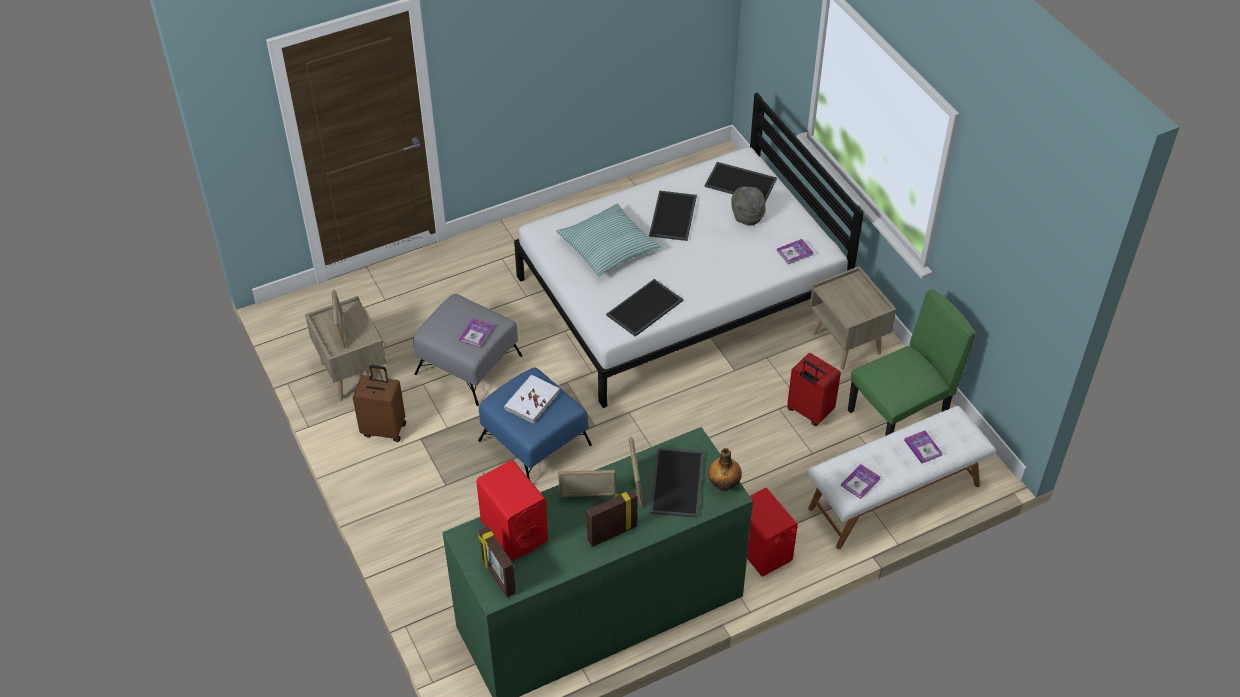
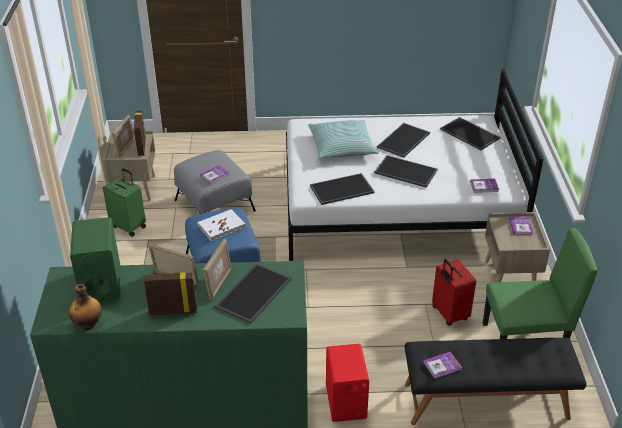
camera: 25 degrees right, 10 degrees down
brown suitcase [353,365,406,442] -> green suitcase [103,168,146,237]
red speaker [476,460,548,560] -> green speaker [70,217,120,303]
picture frame [478,526,516,598] -> picture frame moved to [134,110,146,156]
bottle [708,448,742,492] -> bottle moved to [69,284,102,330]
grey hat [731,186,766,226] -> none
white bench [808,406,996,549] -> black bench [405,338,587,425]
book [904,430,943,464] -> book moved to [509,216,534,235]
none -> tray [374,155,438,188]

